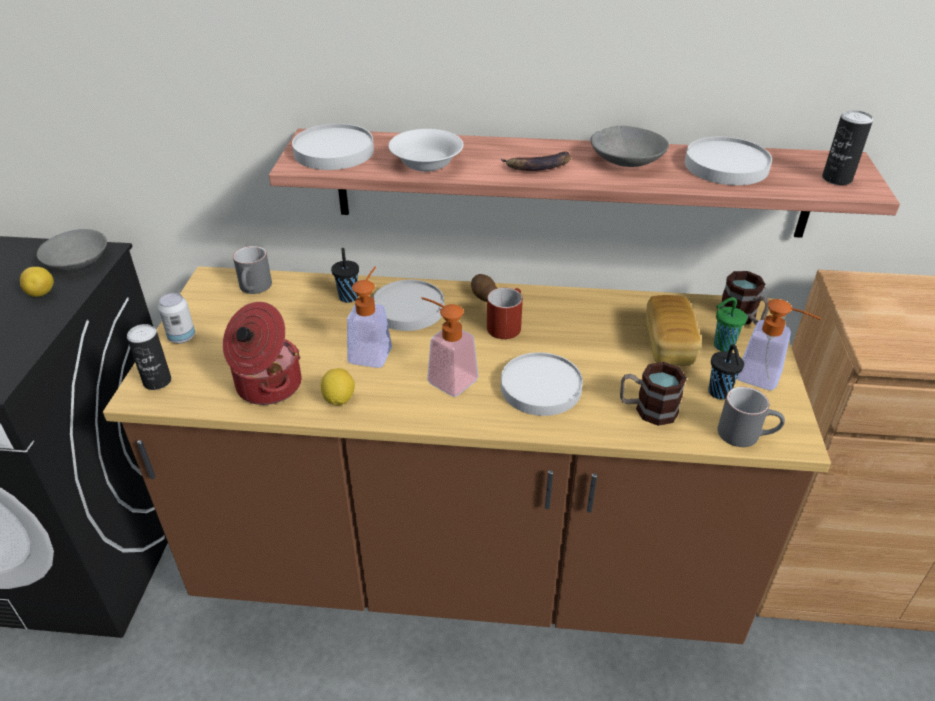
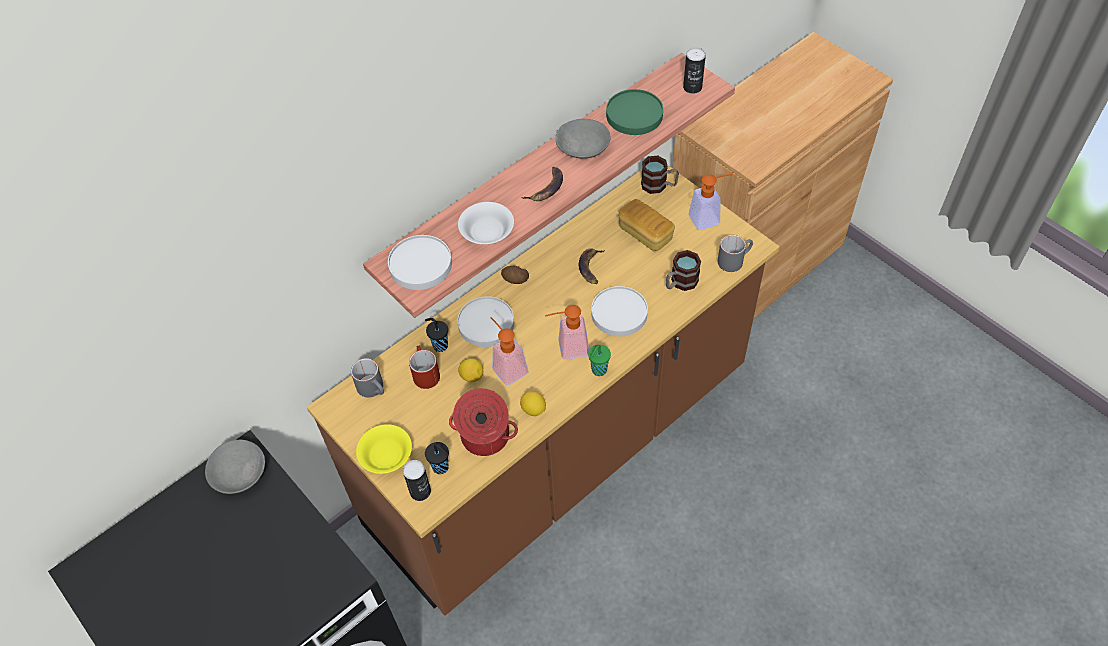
camera: 45 degrees left, 15 degrees up
lemon [20,267,54,297] -> lemon moved to [458,358,483,382]
can [158,293,195,344] -> yellow bowl [356,424,412,474]
red mug [487,288,523,339] -> red mug moved to [409,346,440,389]
white plate [685,137,772,185] -> green plate [606,89,663,135]
black cup [708,344,744,399] -> black cup moved to [425,442,449,474]
green cup [714,297,747,352] -> green cup moved to [588,345,611,376]
none -> banana [579,248,605,284]

